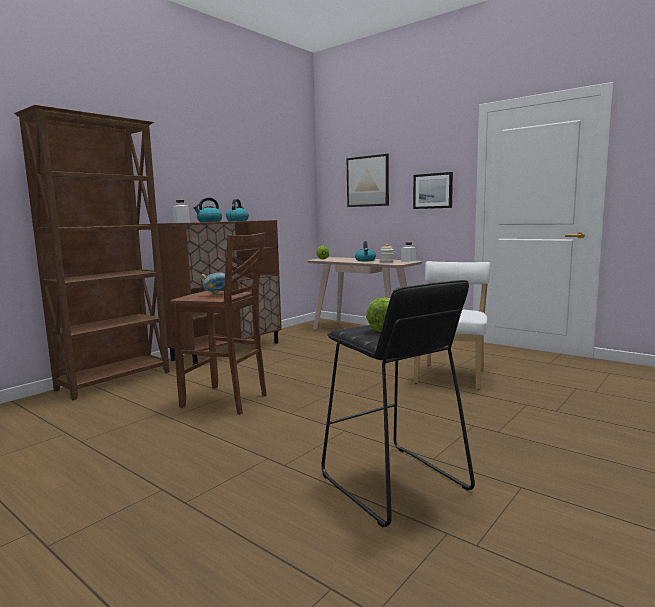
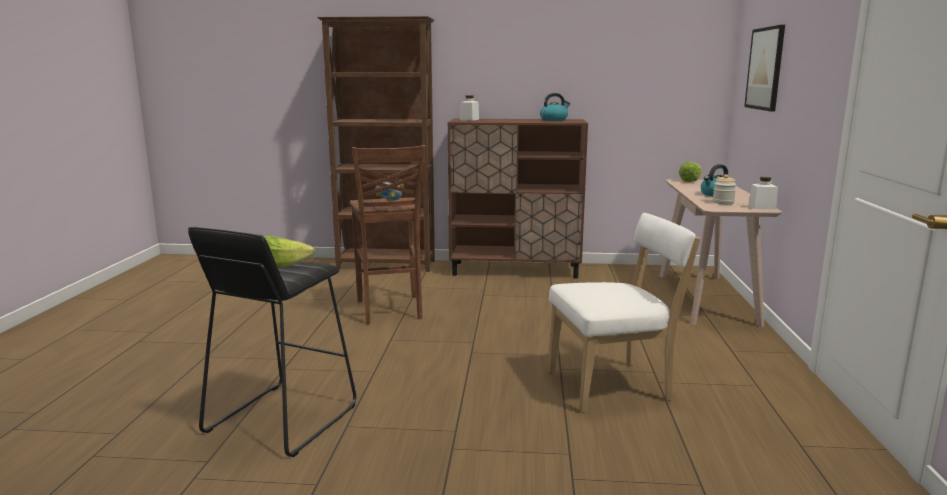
camera: 55 degrees right, 5 degrees up
kettle [193,197,222,222] -> none
picture [413,172,453,209] -> none

